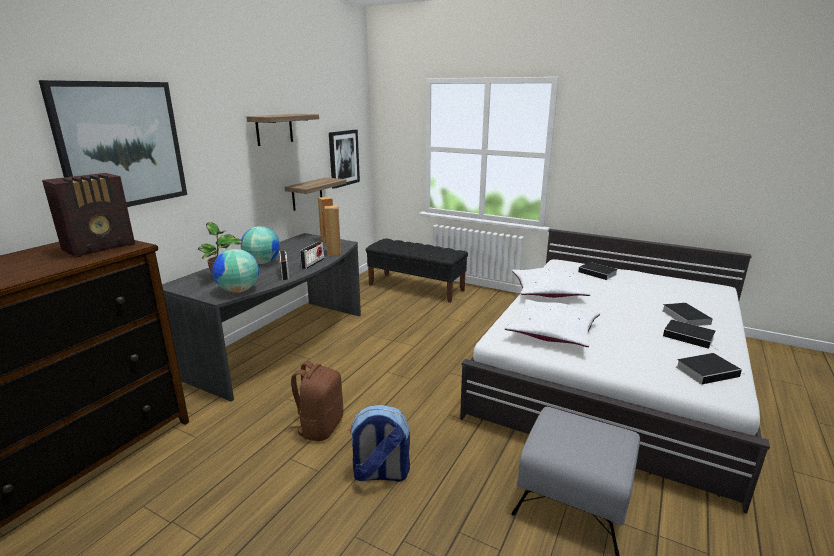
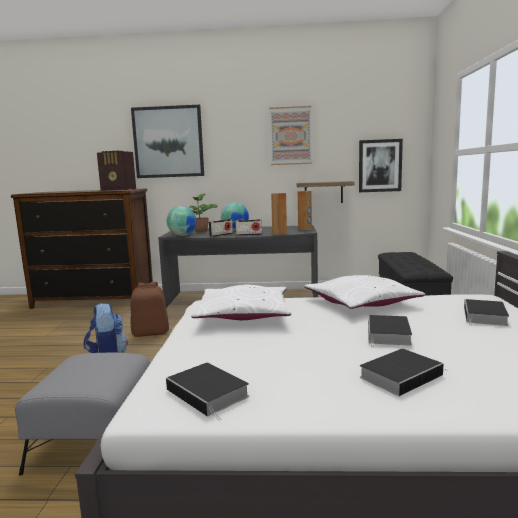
camera: 65 degrees right, 10 degrees down
shelf [246,114,319,146] -> picture [269,106,312,165]
book [663,320,716,349] -> book moved to [368,315,412,348]

